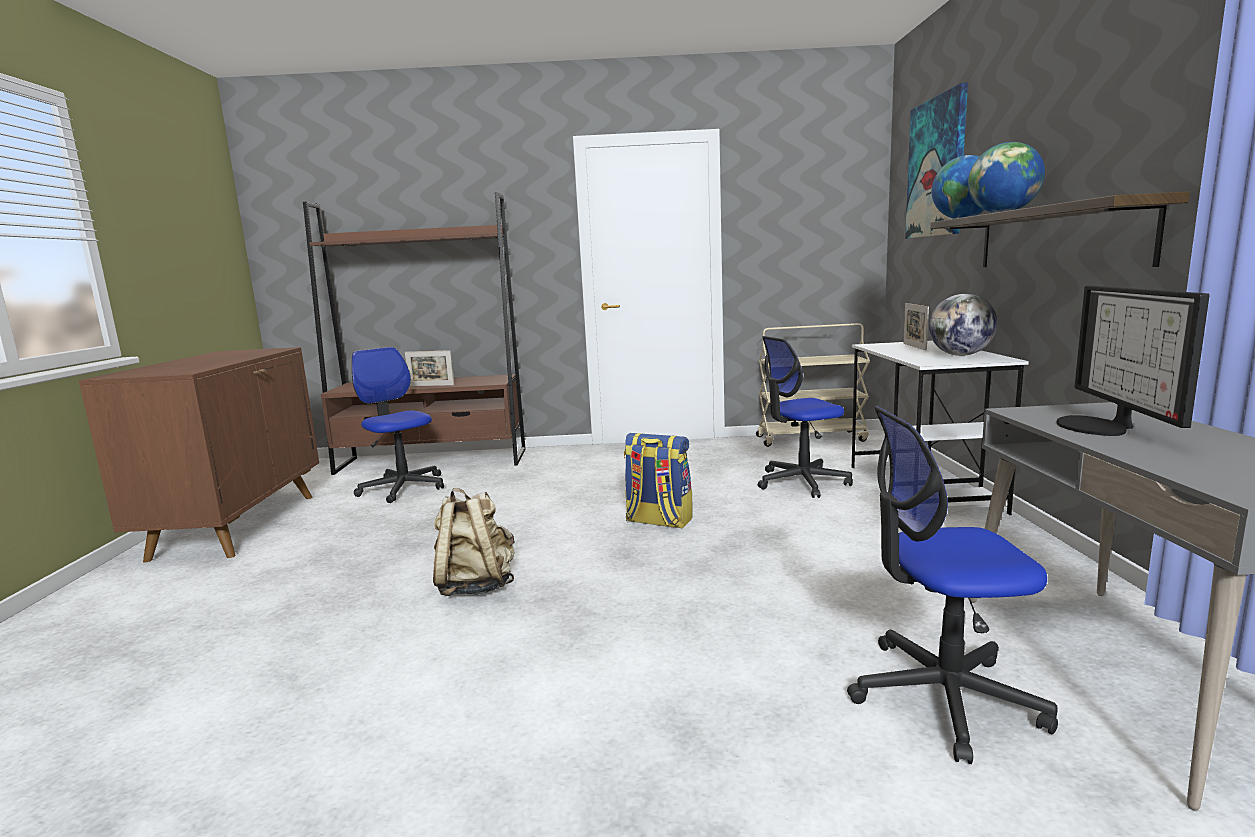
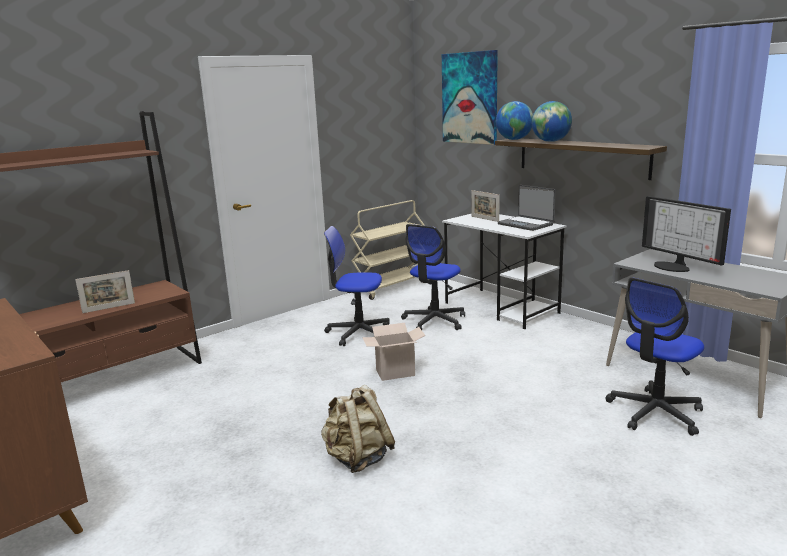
camera: 40 degrees left, 5 degrees up
office chair [352,347,444,503] -> office chair moved to [324,226,390,346]
backpack [624,433,692,528] -> cardboard box [362,323,426,381]
globe [929,294,998,356] -> laptop [498,185,556,231]

